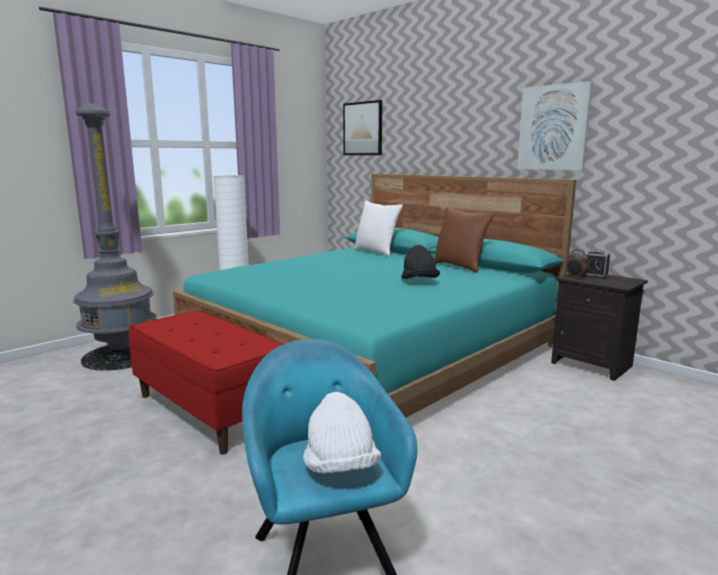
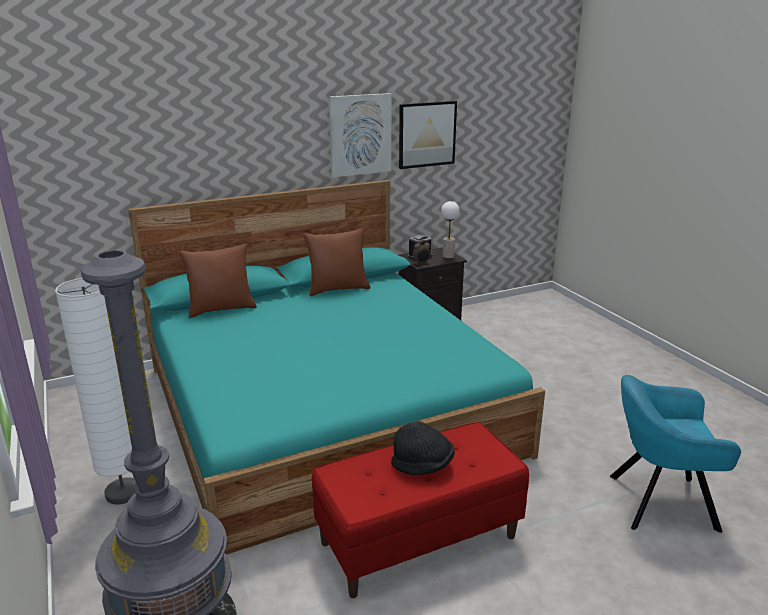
camera: 70 degrees left, 10 degrees up
white hat [303,392,381,473] -> none
picture [343,100,382,155] -> picture moved to [399,101,457,169]
white pillow [354,201,403,256] -> brown pillow [179,244,257,318]
black hat [401,245,440,279] -> black hat moved to [391,421,455,475]
none -> table lamp [441,201,460,258]

